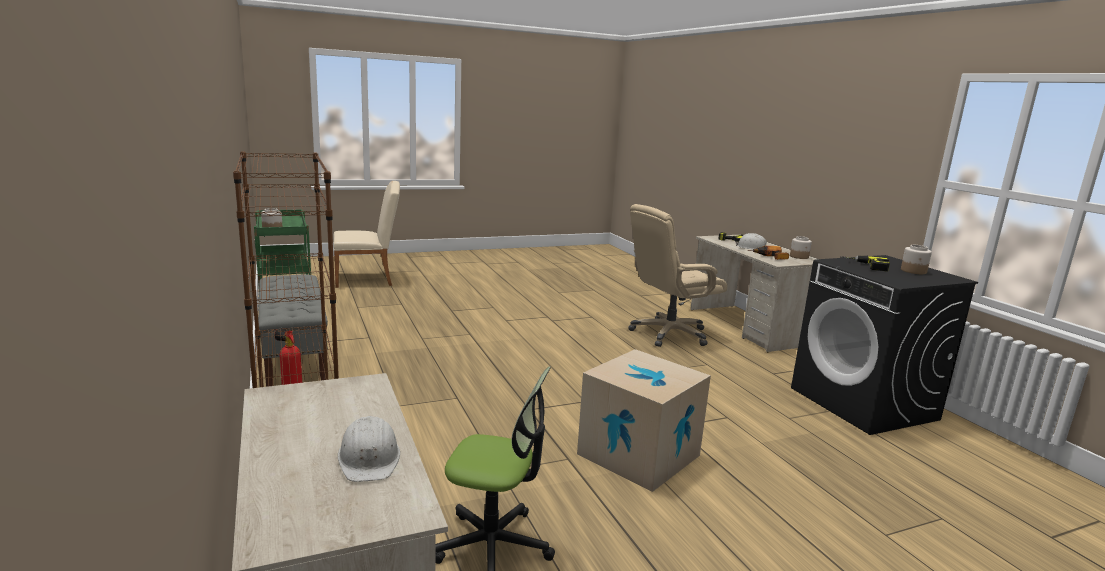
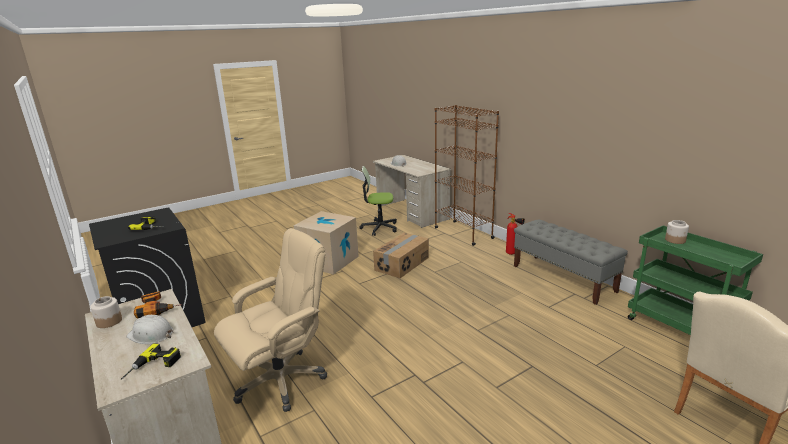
camera: 170 degrees right, 5 degrees up
jar [901,245,932,274] -> none
none -> cardboard box [373,233,429,278]

